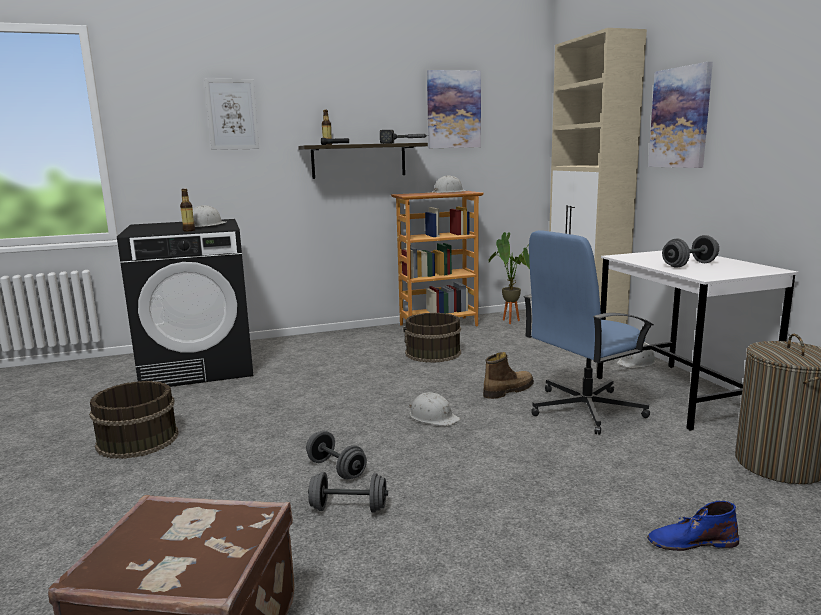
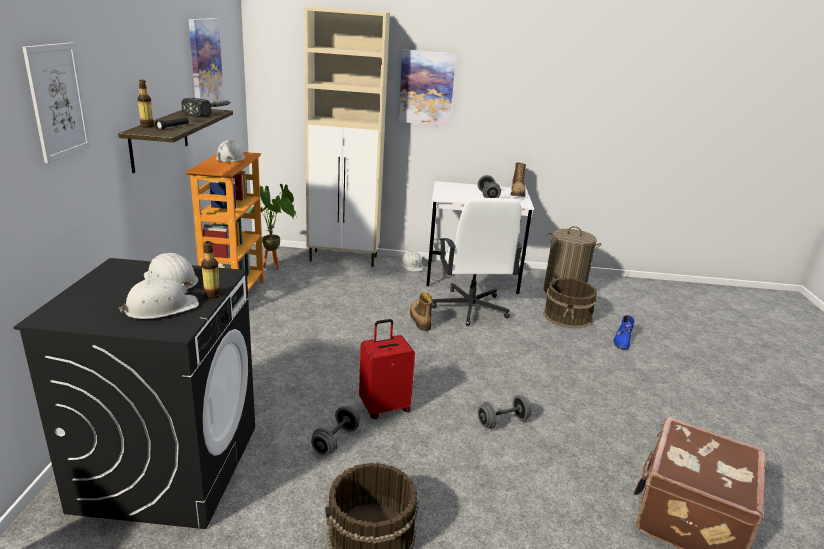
camera: 70 degrees left, 10 degrees up
grey dumbbell [308,472,388,513] -> grey dumbbell moved to [311,406,360,455]
brown bucket [403,313,461,363] -> brown bucket moved to [543,278,597,329]
white hard hat [409,392,460,426] -> white hard hat moved to [119,278,199,319]
blue office chair [523,230,654,435] -> white office chair [432,198,523,326]
none -> red suitcase [359,319,415,419]
none -> boot [511,163,526,197]

